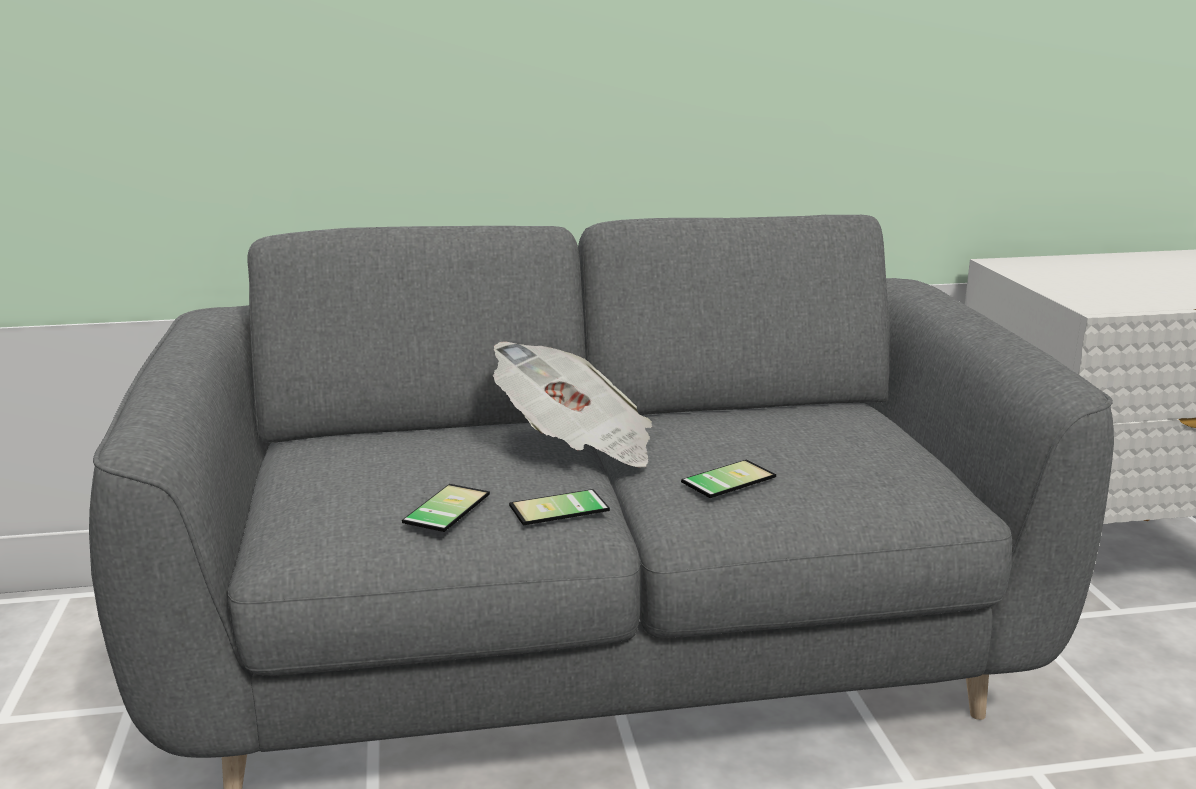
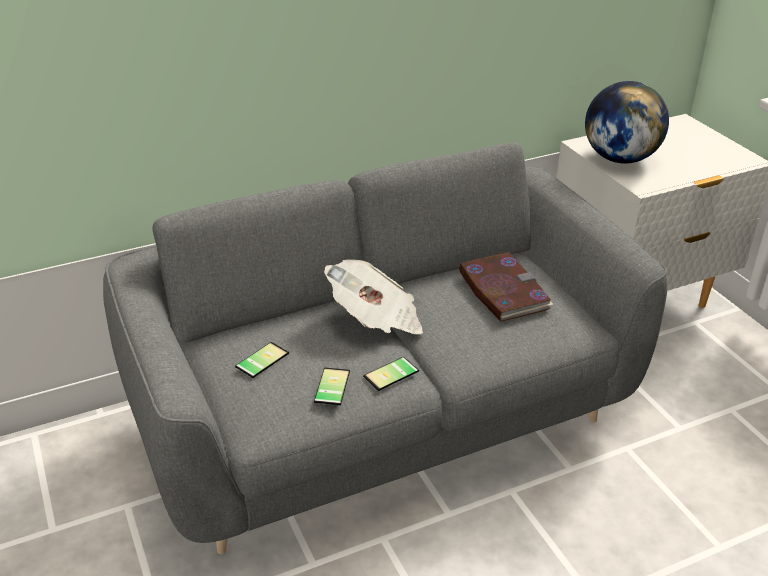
camera: 15 degrees left, 15 degrees up
phone [681,460,776,498] -> phone moved to [235,342,289,378]
none -> book [459,252,554,322]
none -> globe [585,81,669,164]

